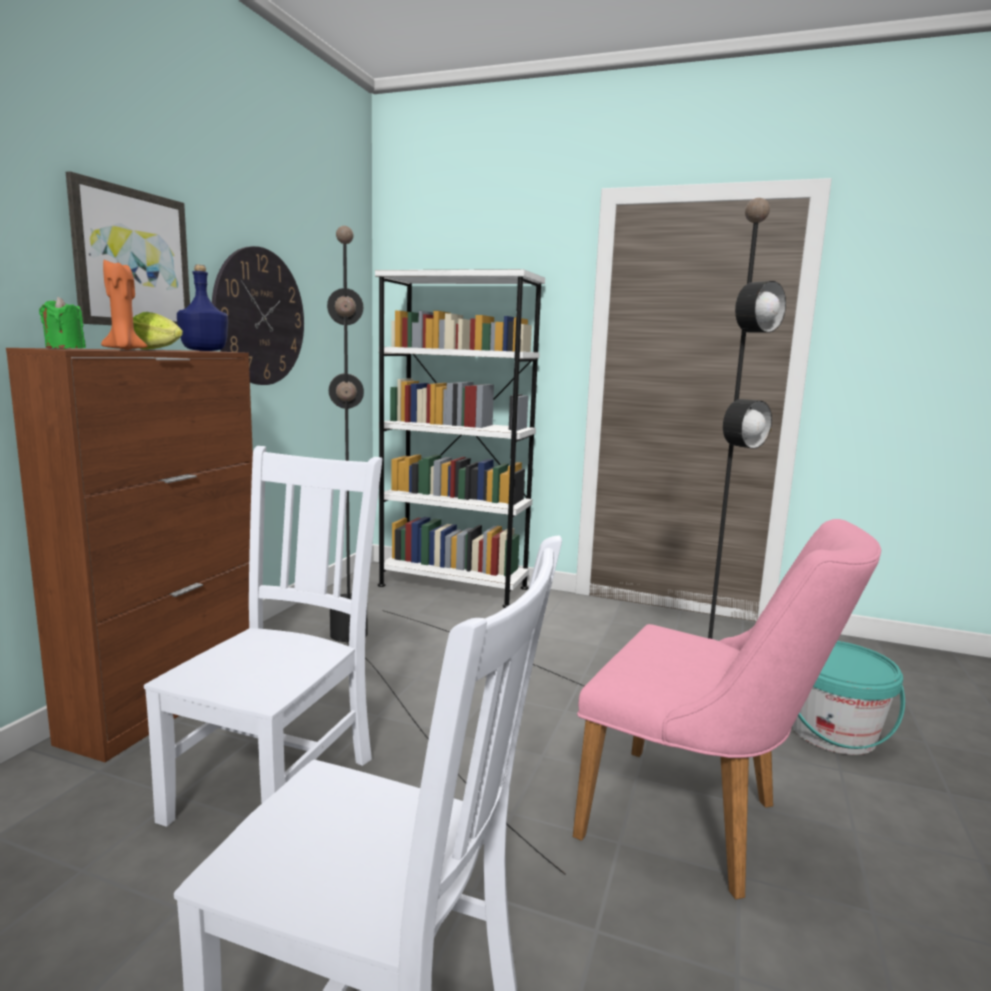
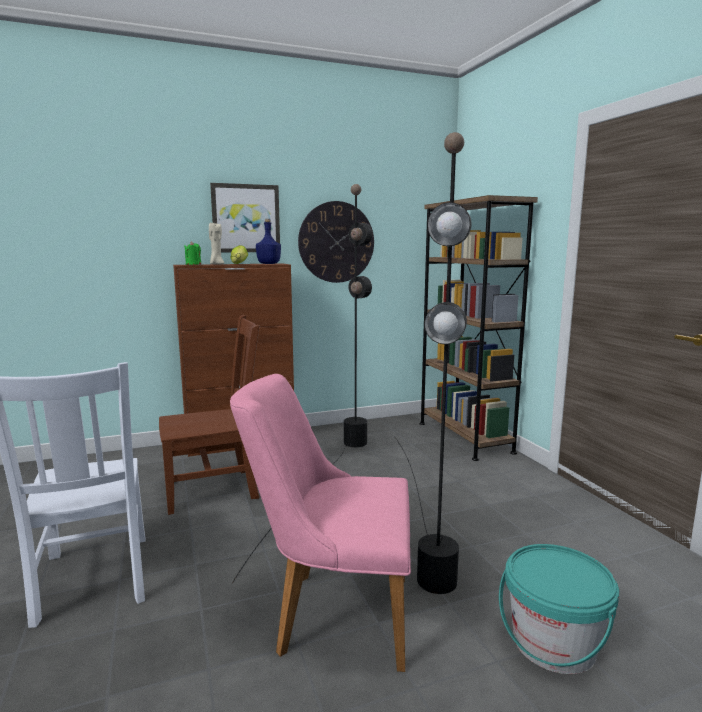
camera: 50 degrees right, 0 degrees up
orange candle [101,259,147,350] -> beige candle [209,223,224,265]
white chair [144,446,382,827] -> brown chair [159,315,260,515]
white bookcase [375,269,545,608] -> brown bookcase [420,195,538,461]
pink chair [573,519,881,900] -> pink chair turned 105 degrees clockwise [230,374,411,672]

